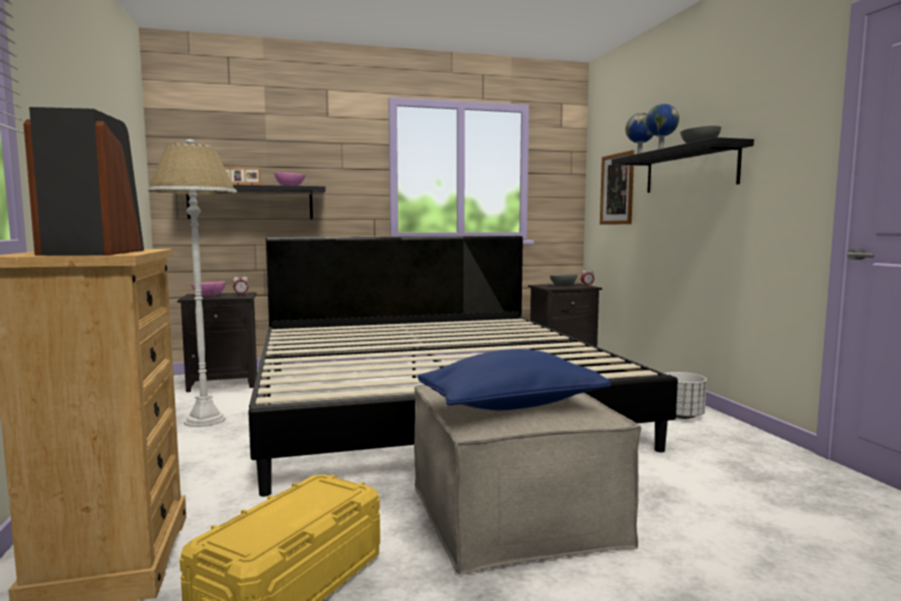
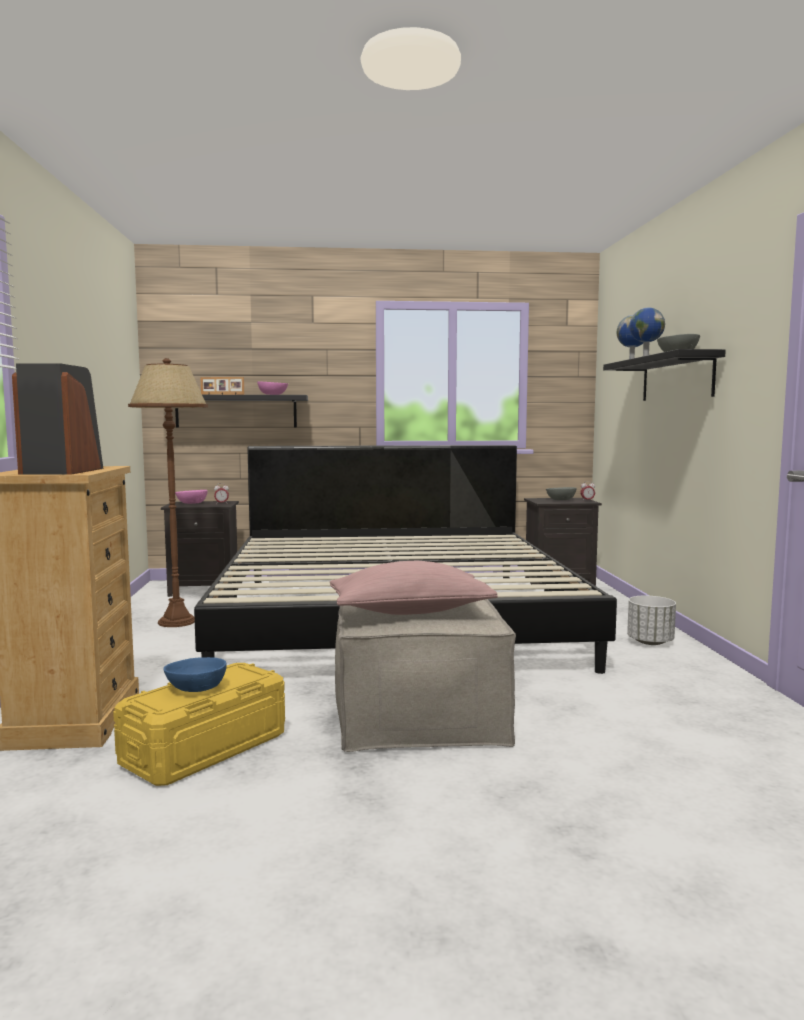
camera: 10 degrees right, 0 degrees up
white floor lamp [147,139,237,427] -> brown floor lamp [128,358,208,627]
blue pillow [417,349,611,410] -> pink pillow [330,561,498,615]
picture [600,150,634,224] -> none
none -> blue bowl [163,657,227,692]

